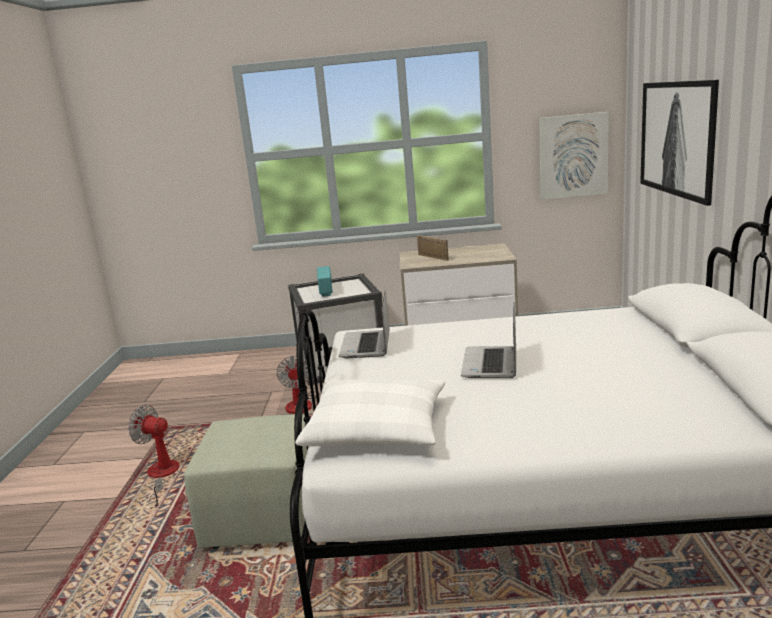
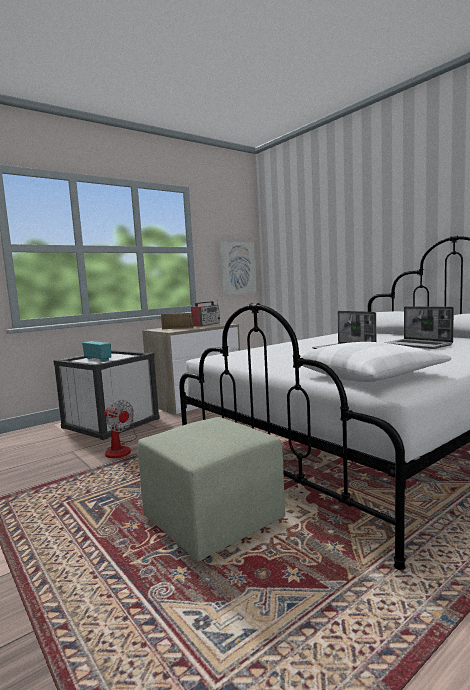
camera: 40 degrees left, 10 degrees down
fan [128,405,181,506] -> none
laptop [339,291,389,358] -> laptop moved to [385,306,454,349]
picture [640,80,719,206] -> none
none -> radio [191,300,220,327]

